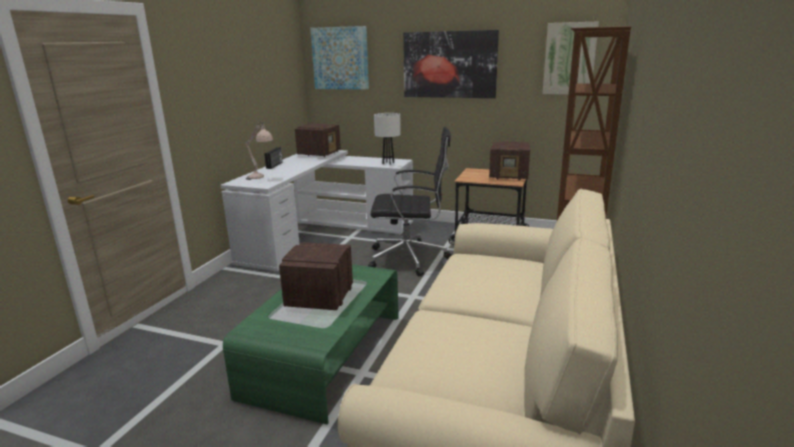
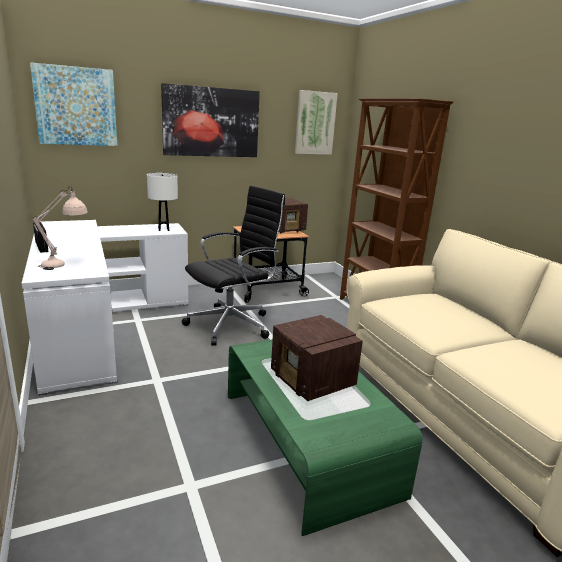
camera: 45 degrees left, 0 degrees up
radio [295,124,341,157] -> none

